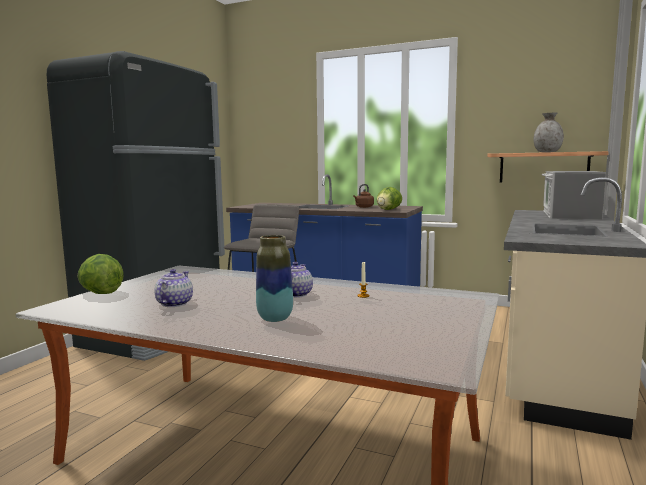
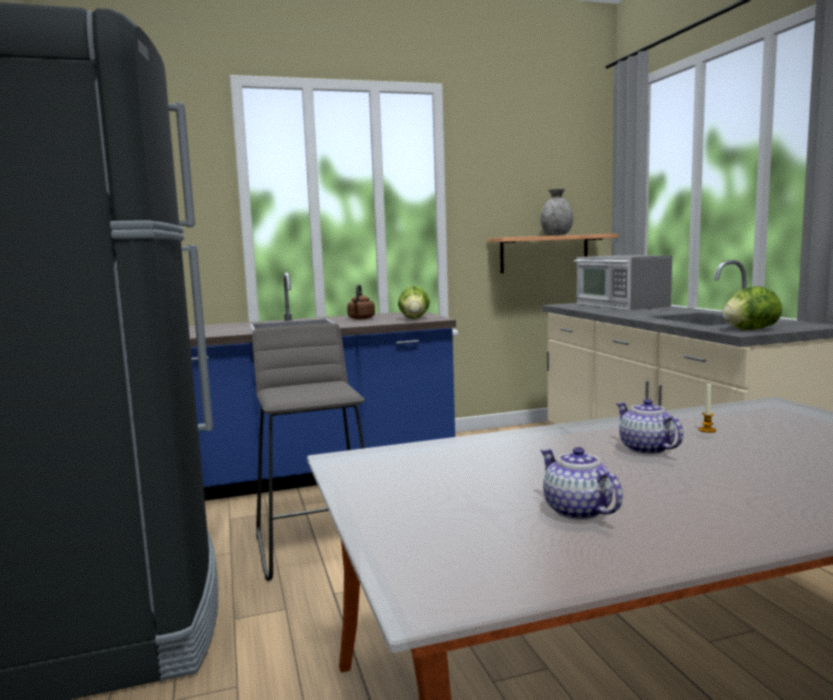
camera: 40 degrees left, 0 degrees up
lettuce [78,254,124,294] -> lettuce moved to [723,286,782,330]
vase [256,235,293,322] -> none

